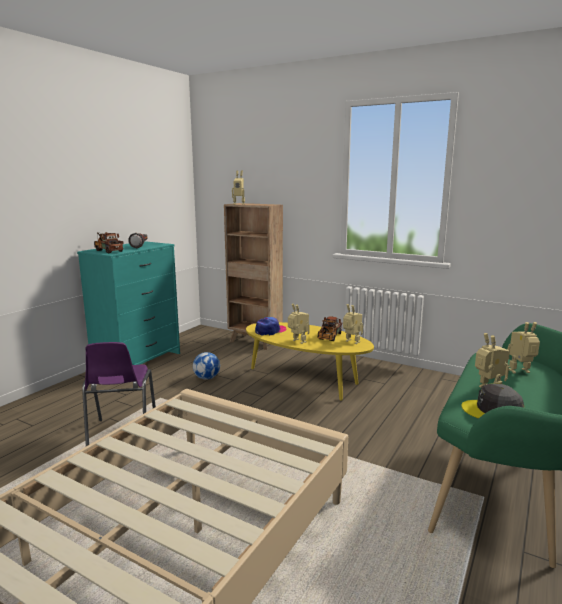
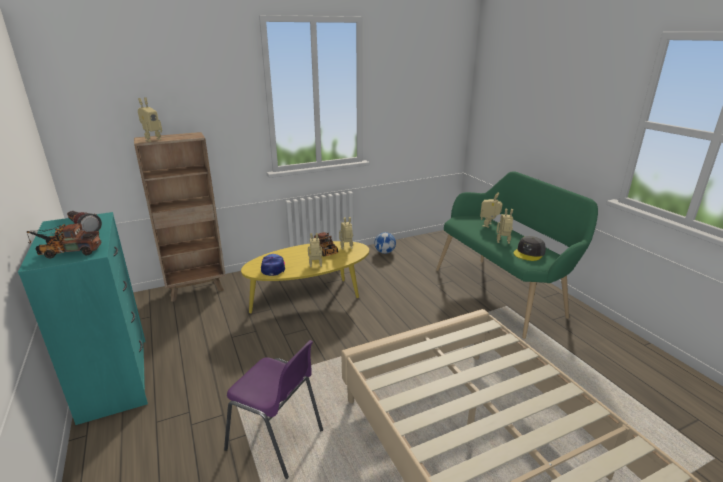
camera: 55 degrees left, 10 degrees up
football [193,352,220,380] -> football moved to [374,232,396,254]

